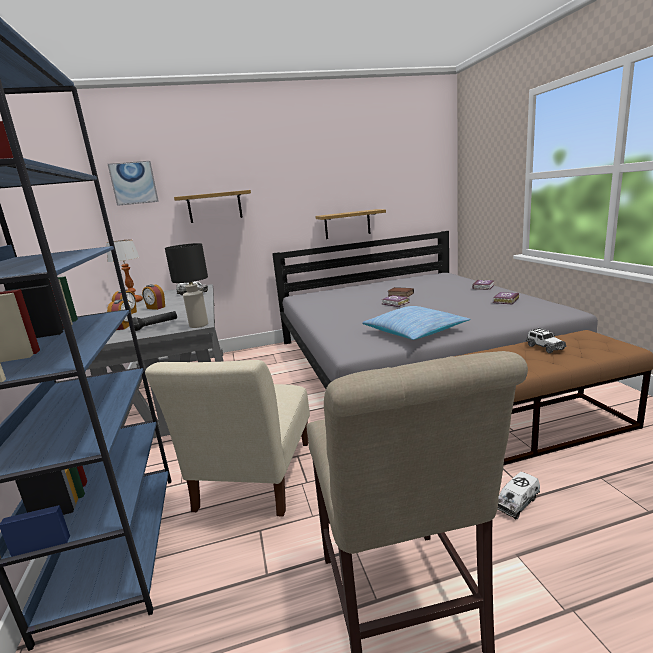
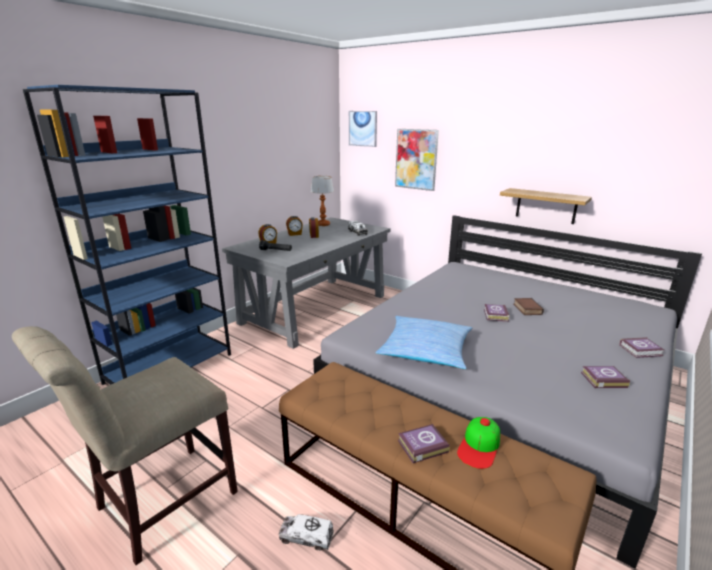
camera: 50 degrees right, 5 degrees up
beige chair [145,360,310,517] -> none
black table lamp [165,243,208,328] -> none
shelf [174,190,251,223] -> picture [395,129,439,191]
toy car [526,328,566,353] -> cap [457,417,500,469]
none -> book [398,424,450,463]

